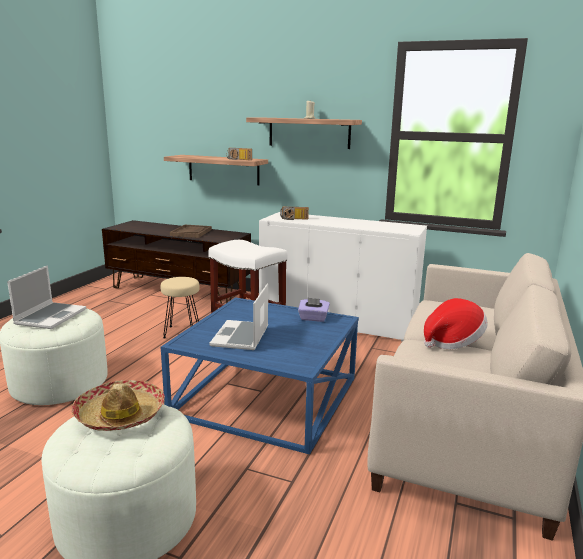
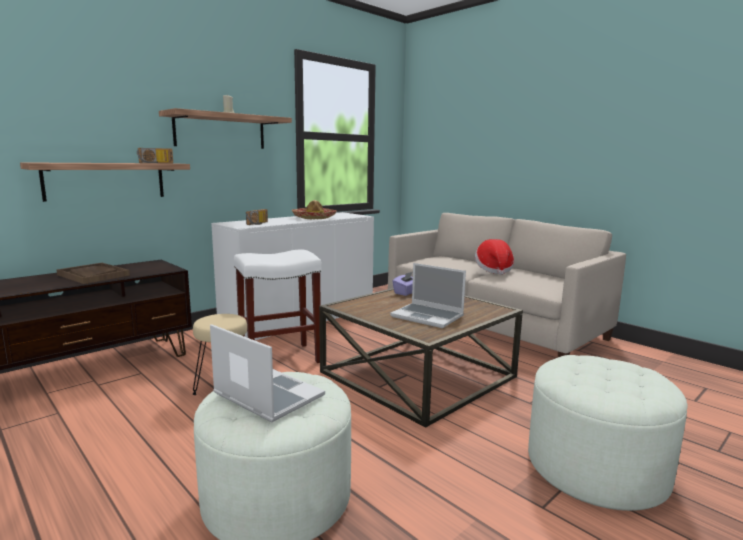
camera: 65 degrees left, 5 degrees down
hat [72,380,165,431] -> hat moved to [292,200,337,219]
blue coffee table [161,297,359,455] -> brown coffee table [319,288,523,428]

